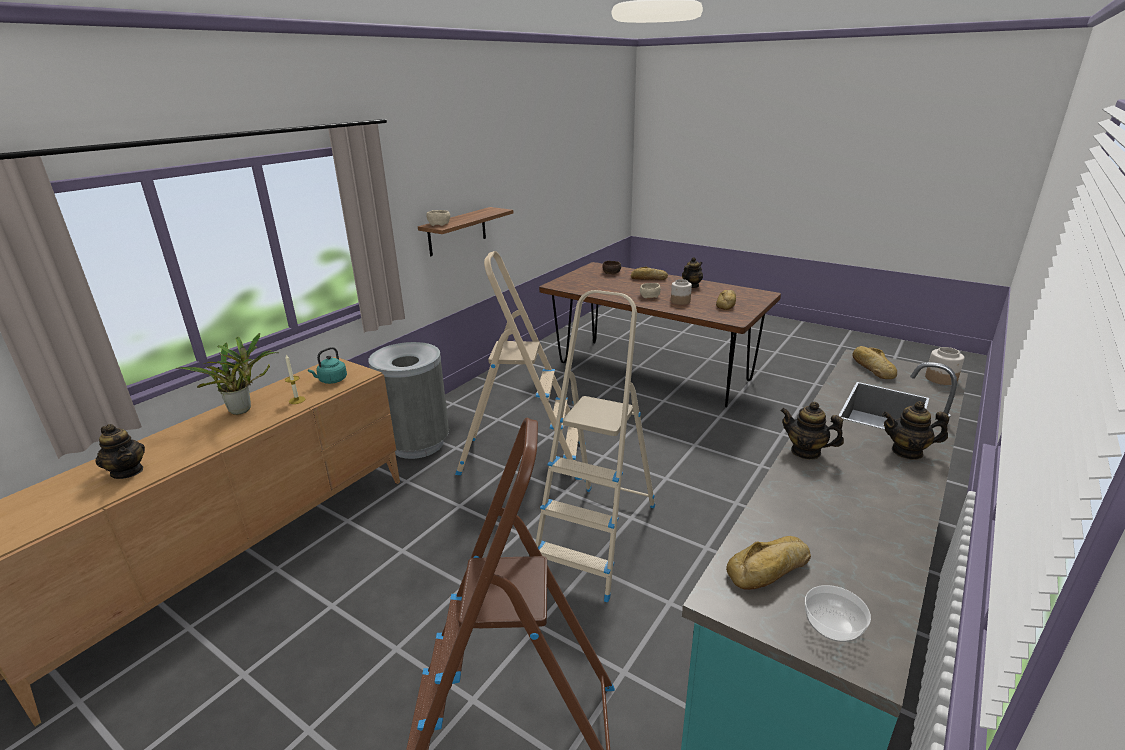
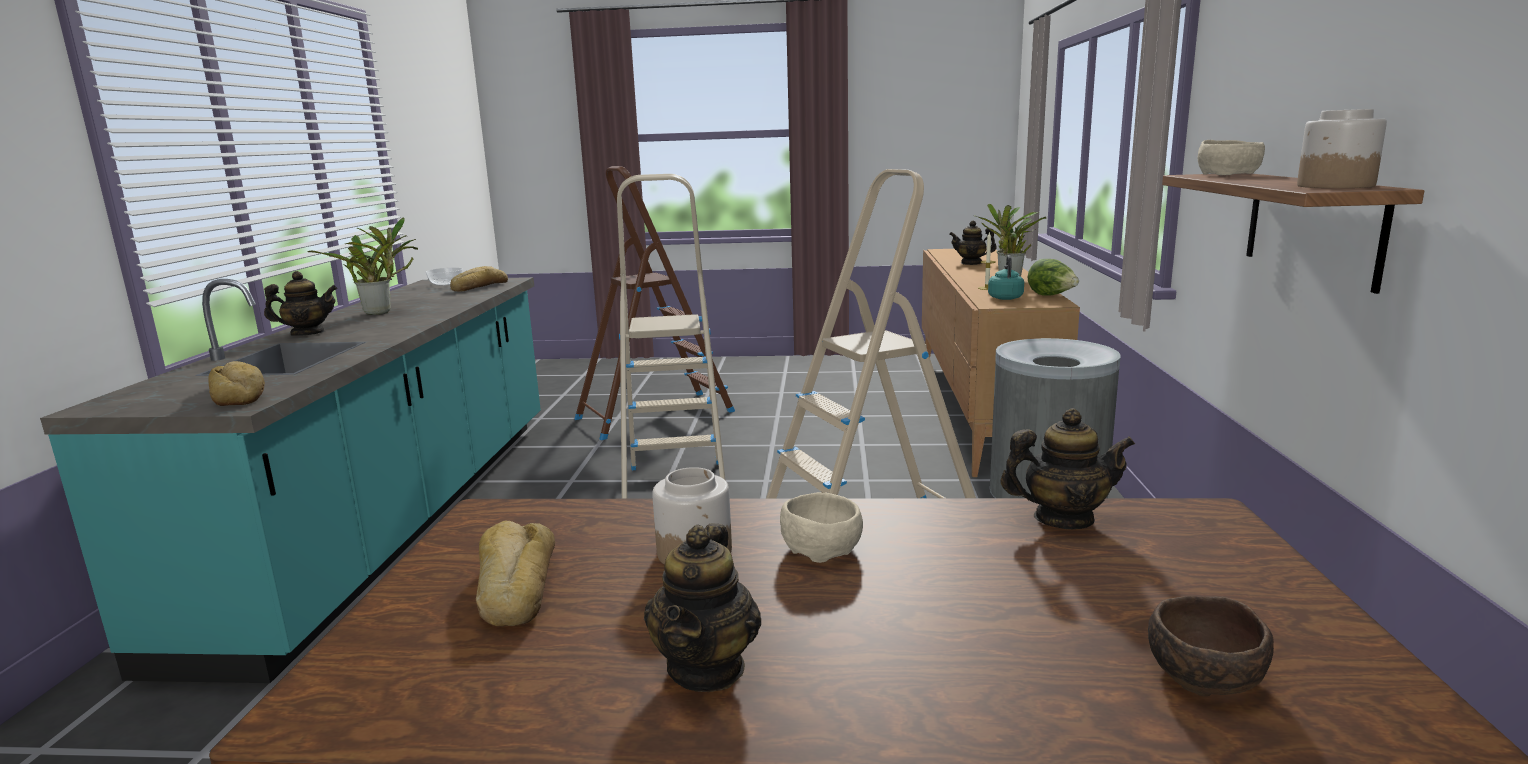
camera: 150 degrees right, 10 degrees down
bread [631,266,668,280] -> none
teapot [780,402,844,460] -> teapot moved to [1001,408,1135,529]
jar [925,347,964,385] -> jar moved to [1297,109,1387,188]
none -> potted plant [308,217,418,315]
none -> lettuce [1028,259,1079,296]

